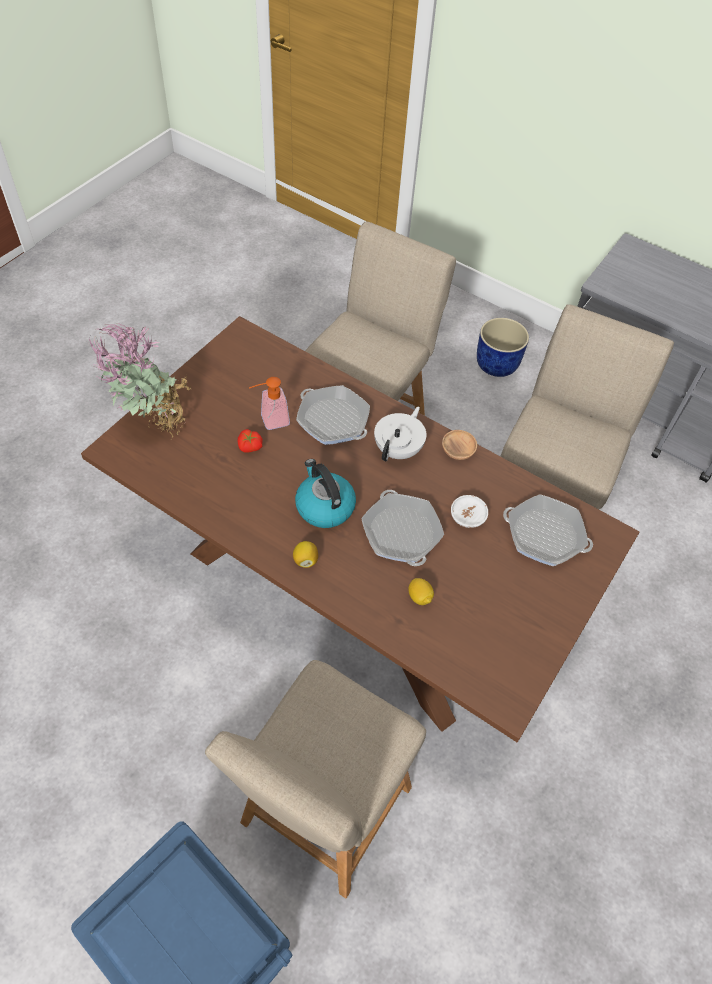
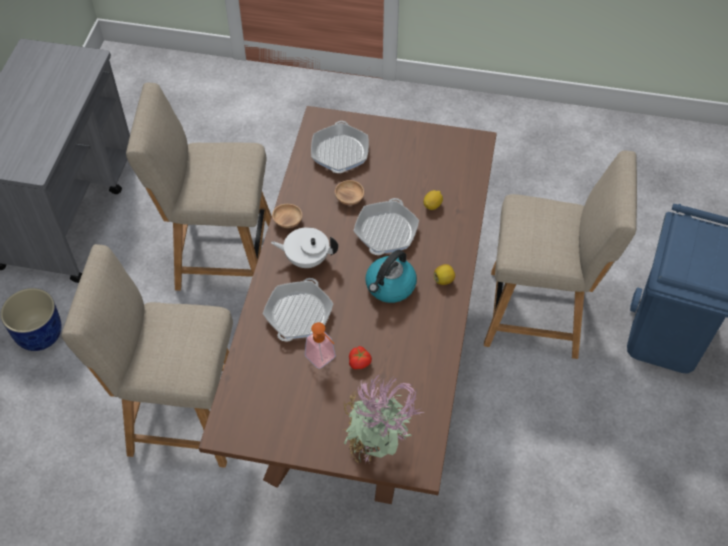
camera: 110 degrees left, 0 degrees up
frying pan [361,490,444,566] -> frying pan turned 150 degrees clockwise [354,198,419,255]
white bowl [451,495,488,528] -> brown bowl [335,180,364,205]

